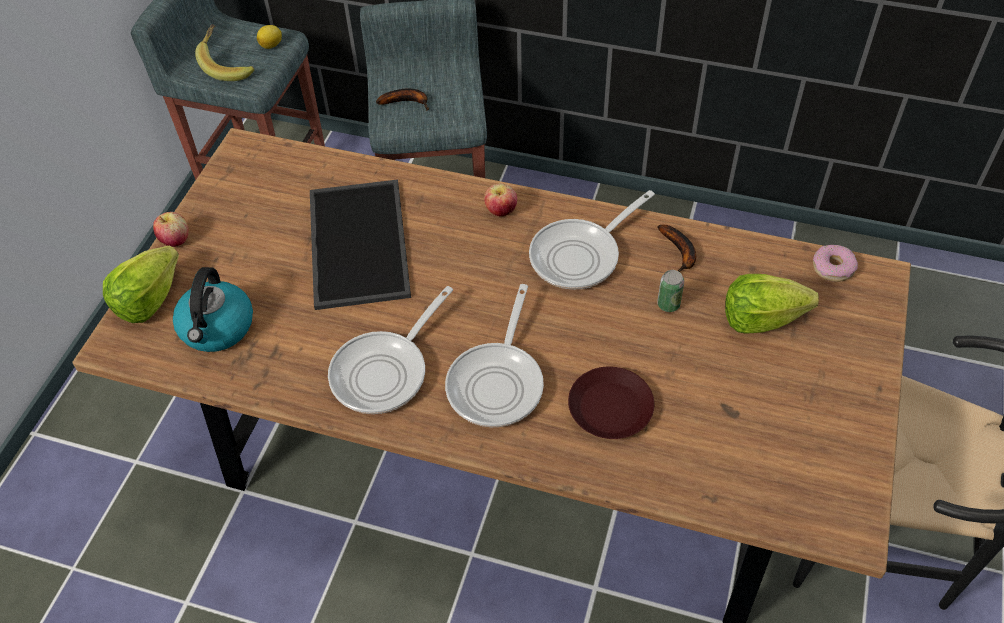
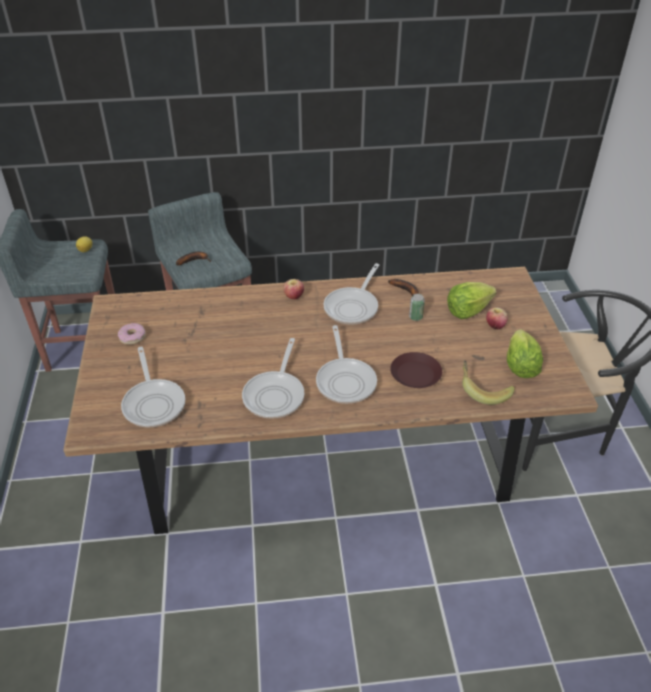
camera: 25 degrees left, 10 degrees down
lettuce [103,246,179,323] -> lettuce moved to [507,329,543,378]
apple [153,212,189,247] -> apple moved to [486,307,508,329]
kettle [173,267,253,352] -> frying pan [121,347,185,427]
banana [195,24,254,81] -> banana moved to [462,360,515,405]
tray [310,179,411,310] -> none
donut [813,245,858,282] -> donut moved to [118,323,146,345]

